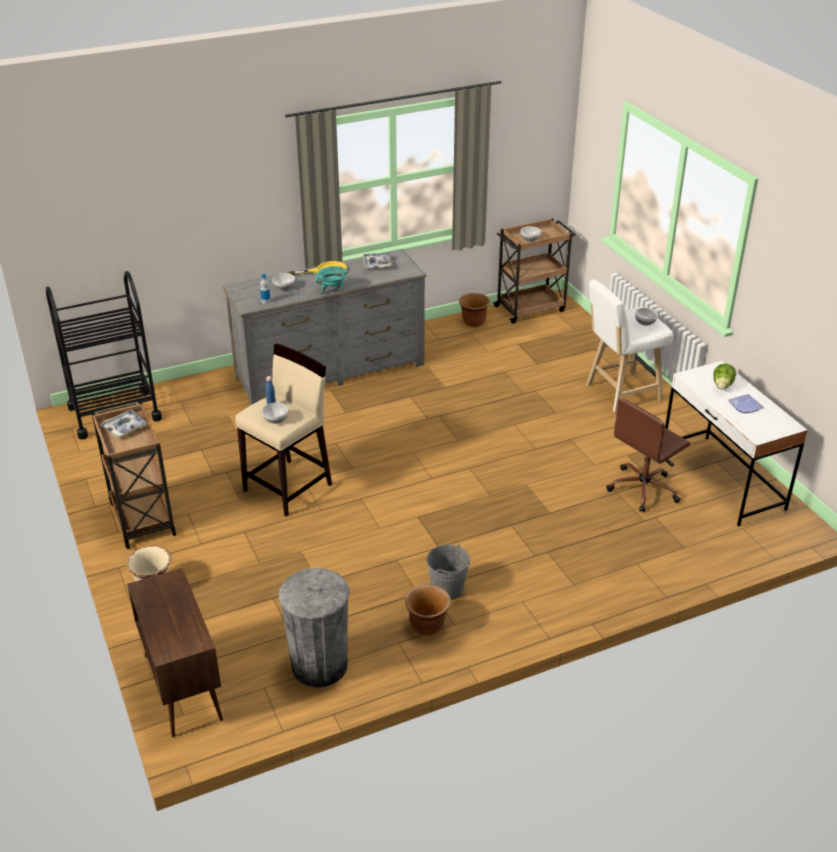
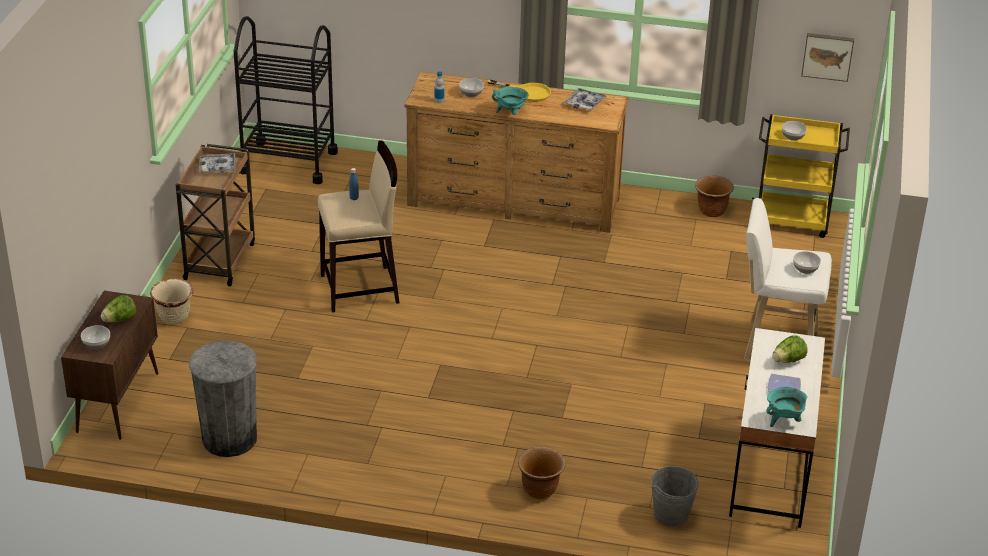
camera: 35 degrees right, 0 degrees up
grey dresser [223,249,427,405] -> brown dresser [404,72,629,233]
bowl [262,403,288,424] -> bowl moved to [81,325,110,350]
brown planter [405,584,451,636] -> brown planter moved to [518,446,566,499]
grey bucket [426,544,470,600] -> grey bucket moved to [651,466,699,527]
brown cart [493,218,576,324] -> yellow cart [748,114,850,238]
brown office chair [606,398,690,512] -> none
none -> lettuce [101,295,136,322]
none -> turquoise cooking pot [766,387,807,427]
none -> picture [801,33,854,82]

